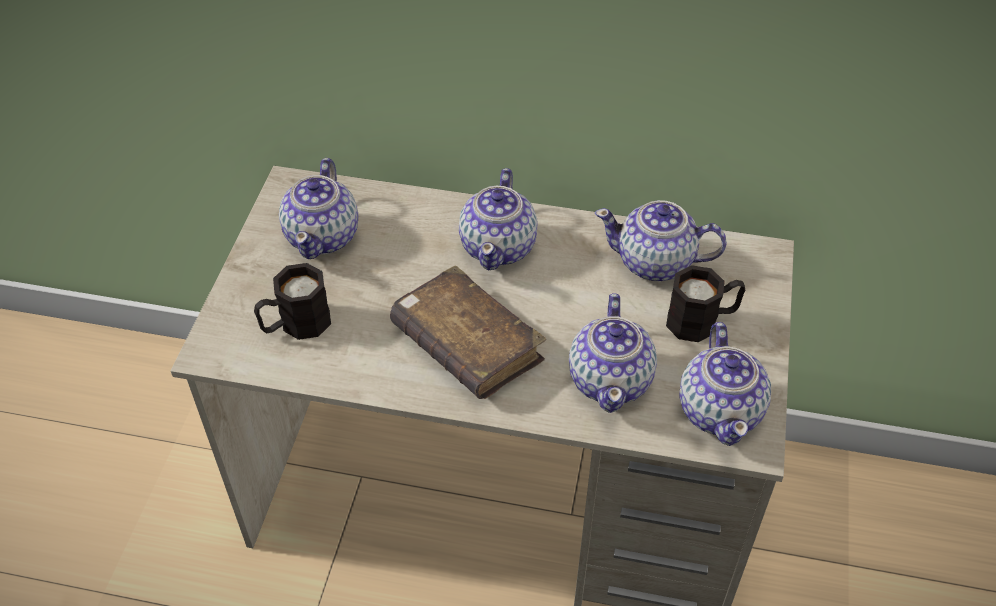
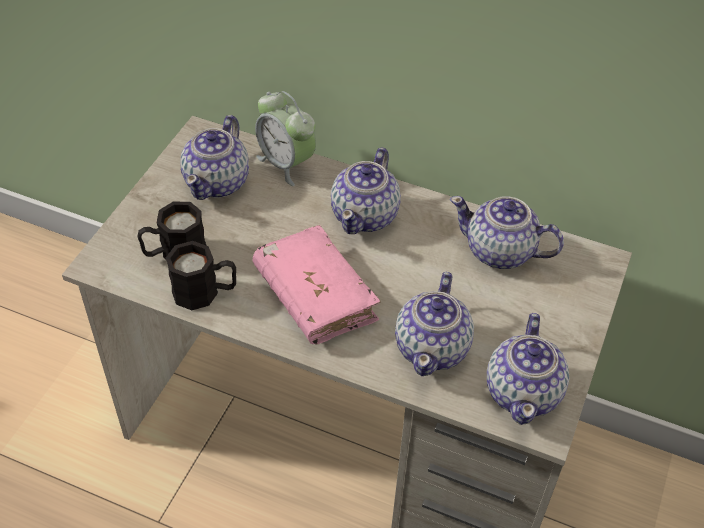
camera: 10 degrees right, 0 degrees up
brown book [390,266,546,399] -> pink book [253,225,381,345]
black mug [666,265,745,342] -> black mug moved to [166,241,236,310]
none -> alarm clock [255,91,316,186]

